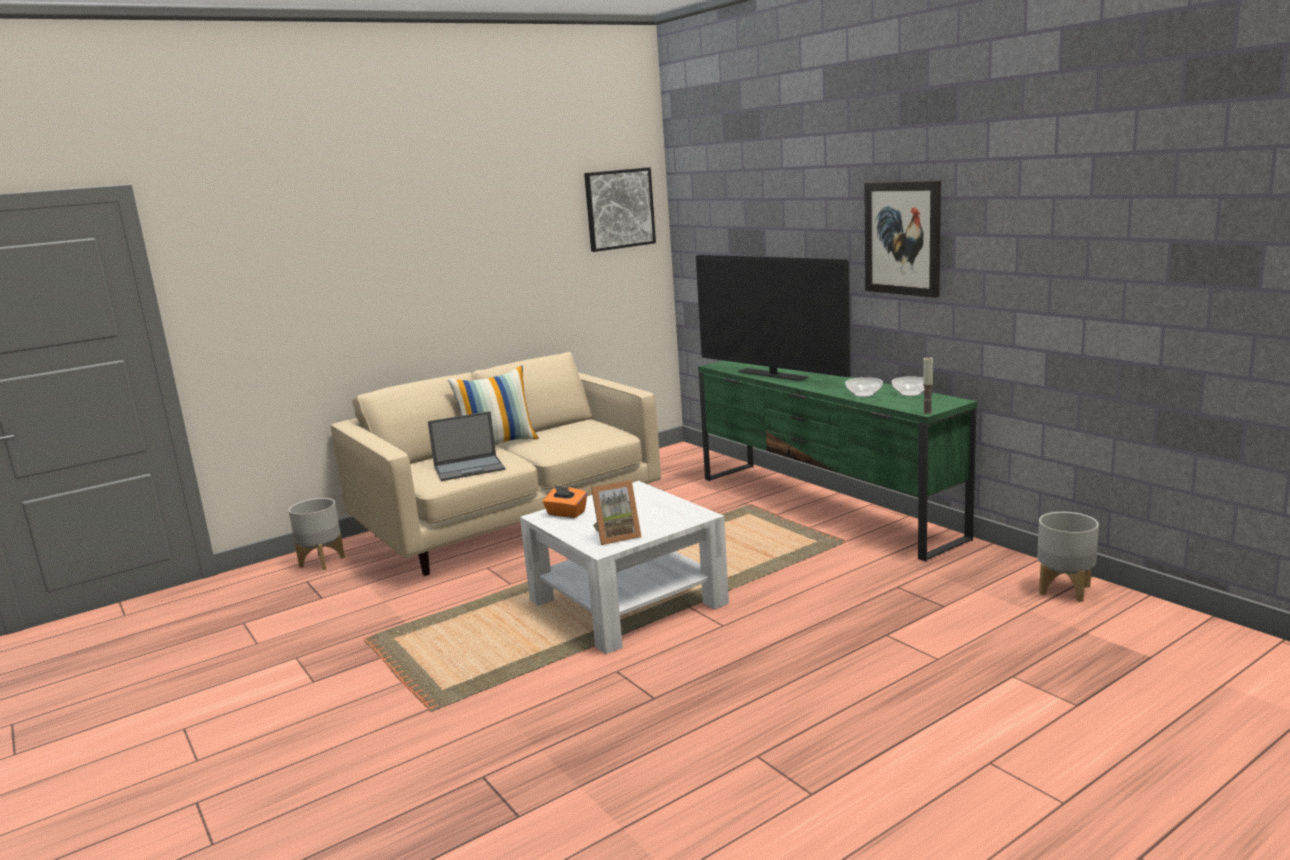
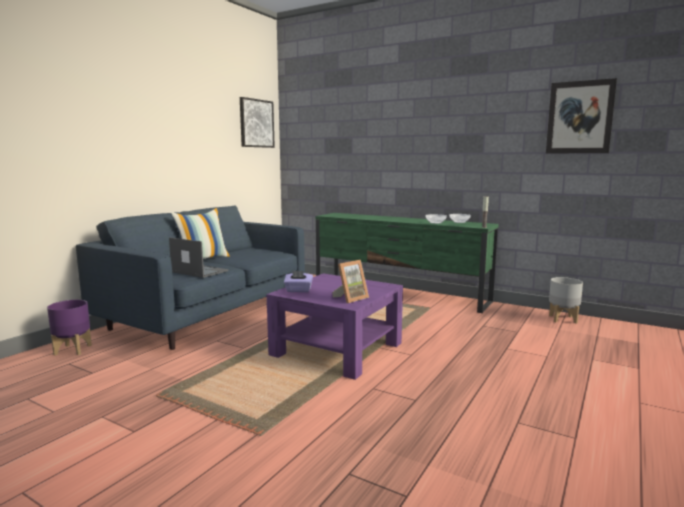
camera: 25 degrees left, 5 degrees down
grey planter [288,498,345,570] -> purple planter [47,300,92,356]
beige sofa [331,352,661,576] -> blue sofa [76,206,305,350]
laptop [428,411,505,481] -> laptop turned 105 degrees counterclockwise [169,237,229,278]
white coffee table [520,481,729,654] -> purple coffee table [267,273,403,380]
orange tissue box [543,485,587,518] -> purple tissue box [284,270,313,292]
television [696,255,851,381] -> none
picture [864,181,941,298] -> picture moved to [546,78,617,154]

